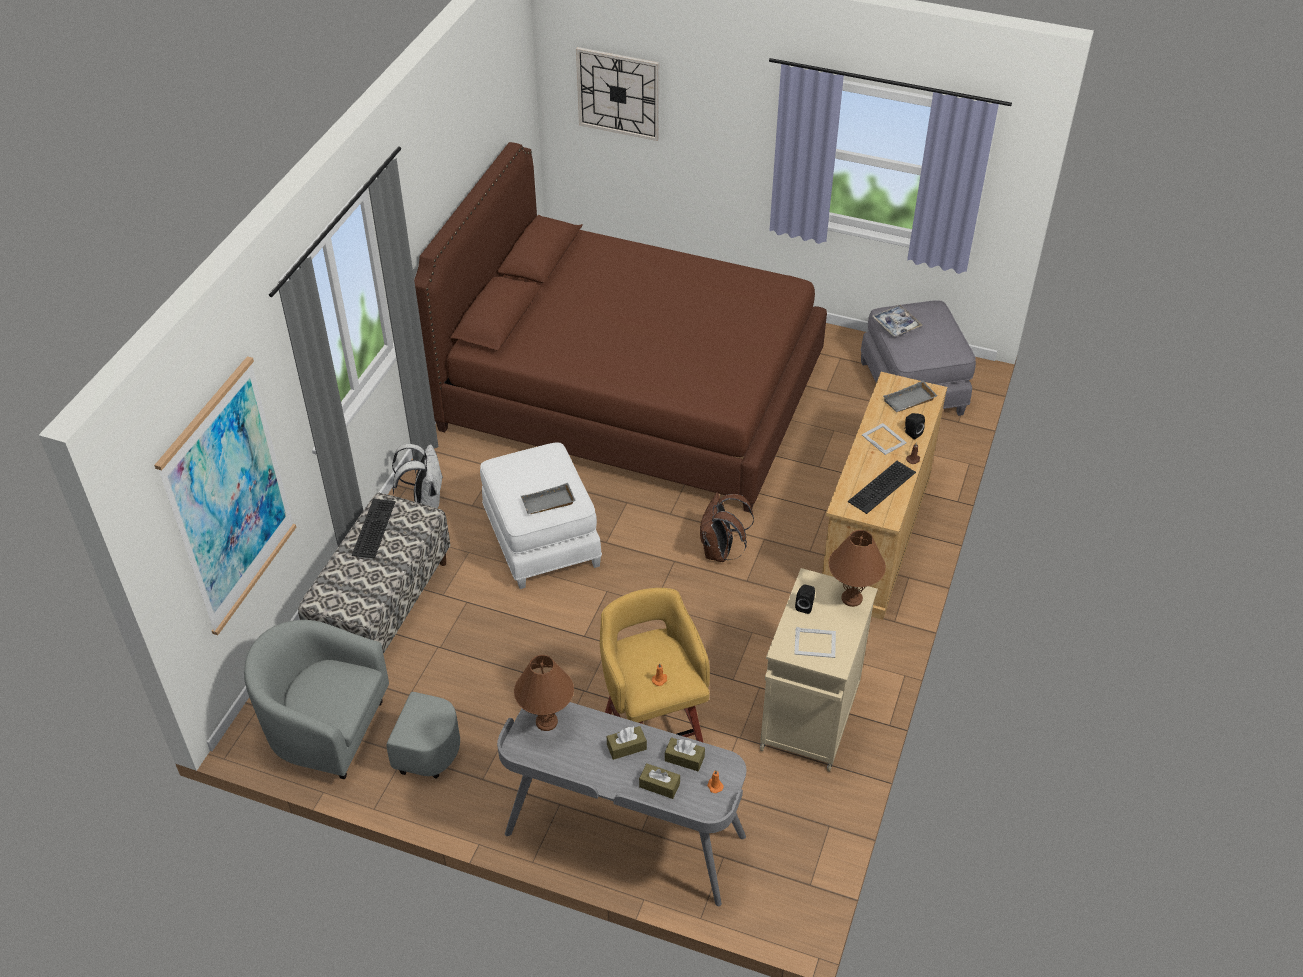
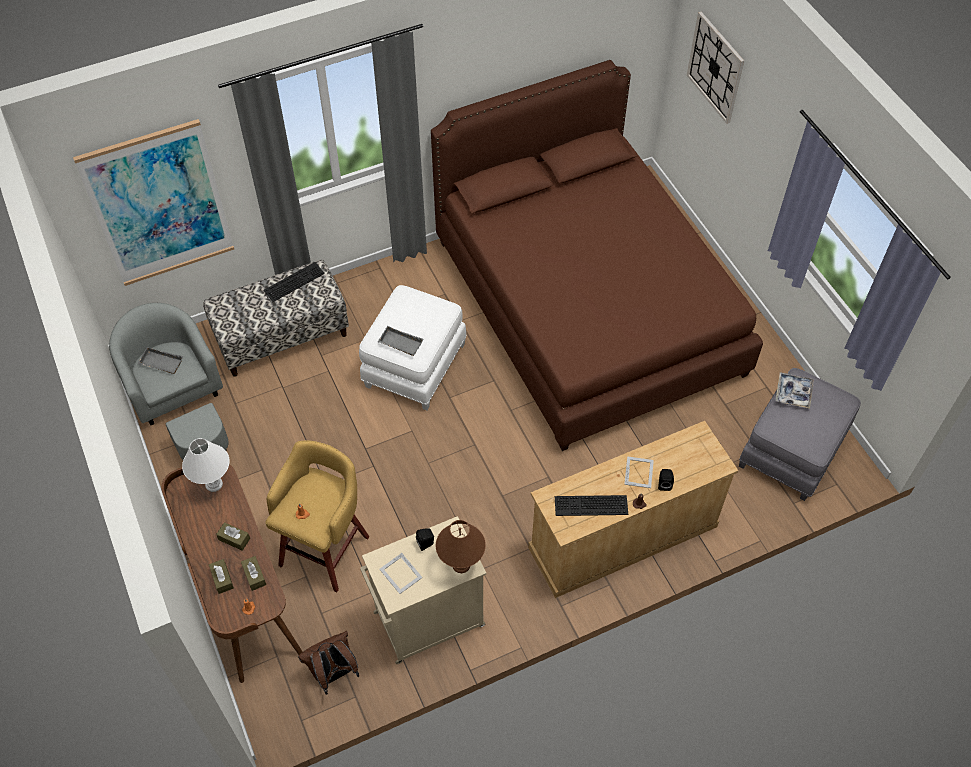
camera: 45 degrees right, 10 degrees up
white backpack [392,443,443,509] -> none
grey desk [497,702,746,907] -> brown desk [161,465,303,683]
brown table lamp [514,655,574,731] -> white table lamp [182,438,229,492]
brown backpack [700,492,754,562] -> brown backpack moved to [298,631,359,695]
grey tray [883,380,937,412] -> grey tray moved to [137,347,183,374]

